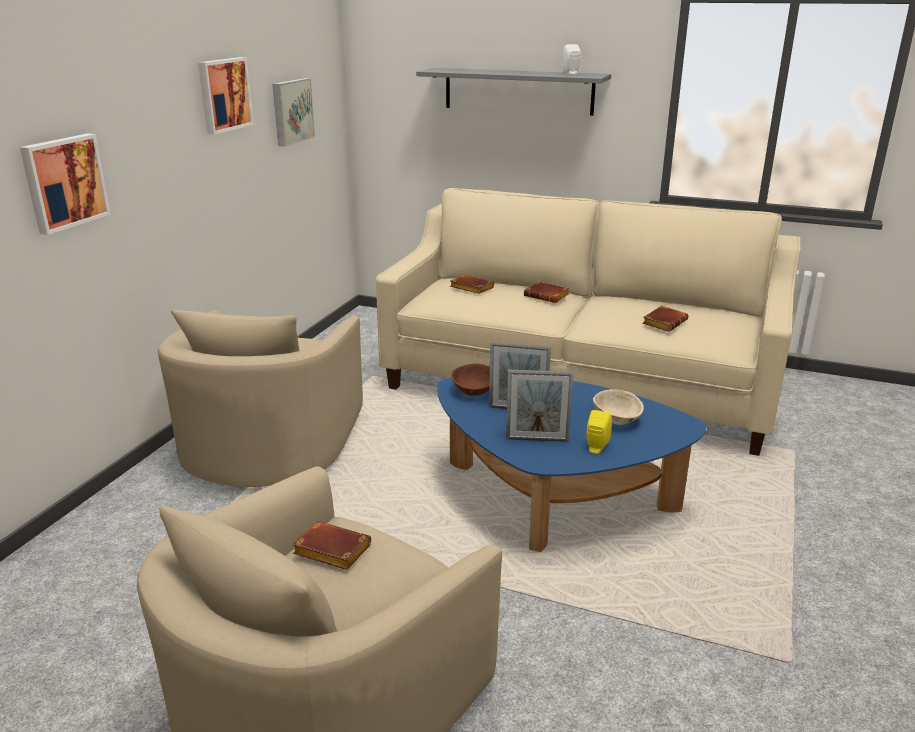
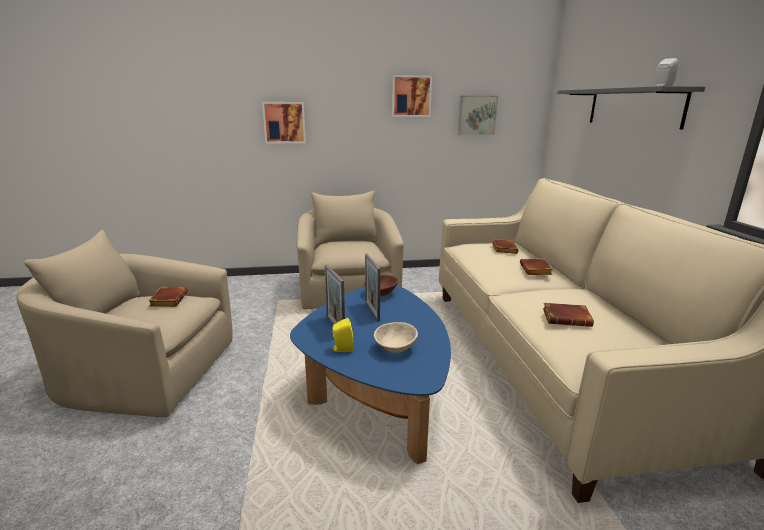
camera: 60 degrees right, 5 degrees down
beige armchair [158,310,363,487] -> beige armchair turned 105 degrees clockwise [297,191,404,309]

